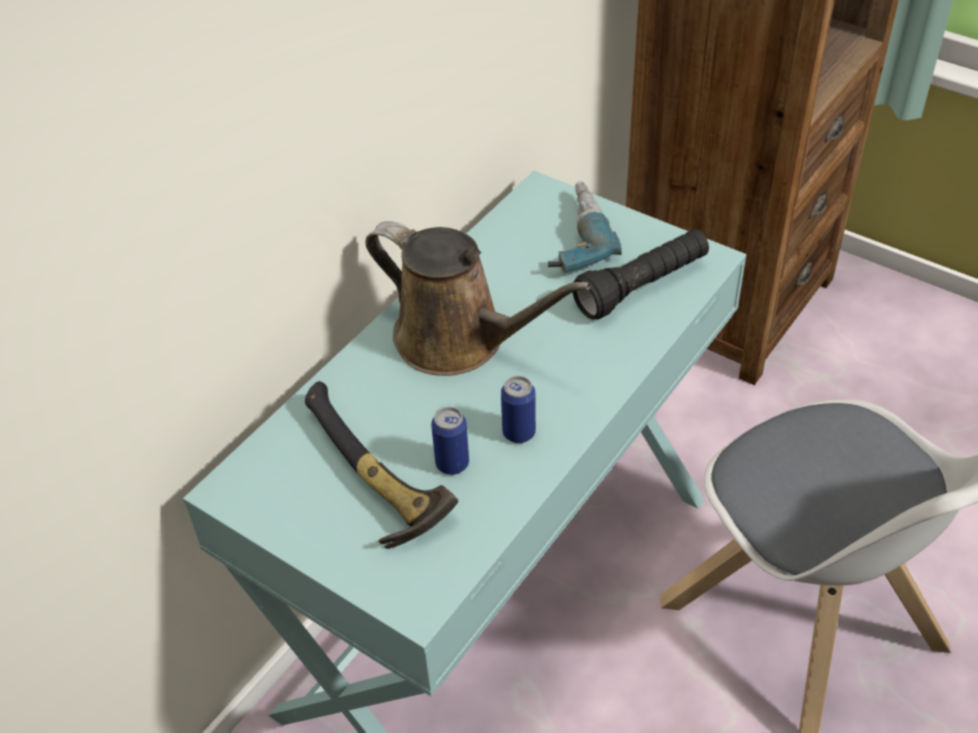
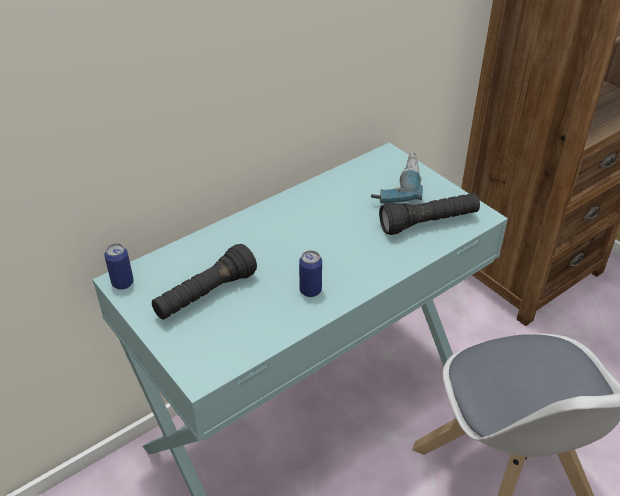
camera: 15 degrees right, 5 degrees down
hammer [305,381,458,549] -> black flashlight [152,244,257,320]
brown watering can [365,221,591,376] -> none
can [431,407,469,475] -> can moved to [104,243,134,290]

